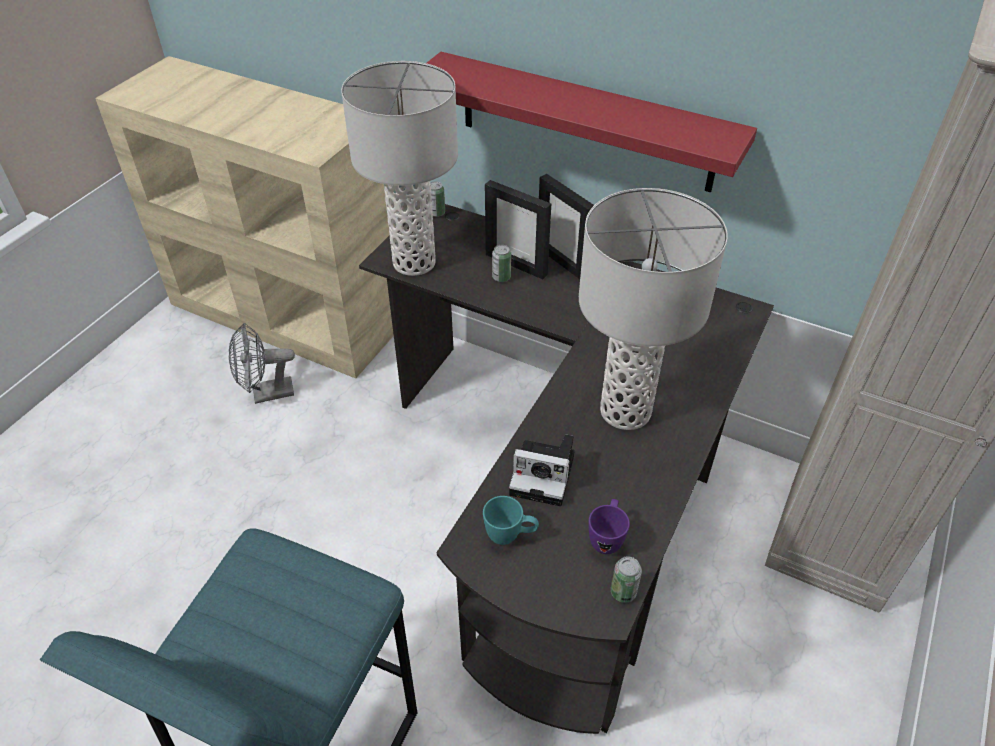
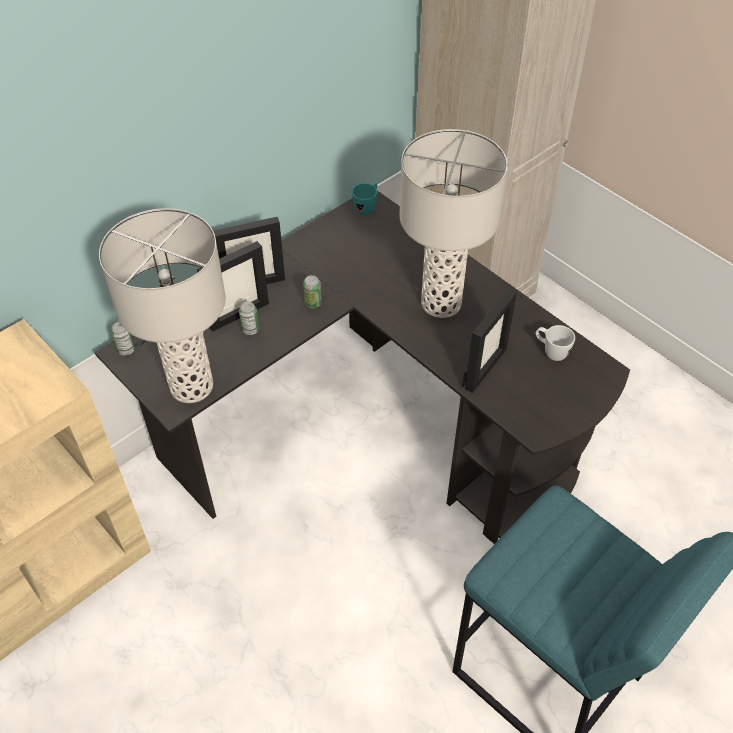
camera: 70 degrees left, 5 degrees up
grey fan [229,323,295,404] -> none
red shelf [427,52,757,192] -> none
turquoise mug [483,496,539,545] -> turquoise mug moved to [352,183,377,215]
camera [509,435,575,506] -> picture frame [462,289,517,393]
purple mug [589,499,630,554] -> white mug [536,325,575,361]
can [611,556,642,603] -> can moved to [303,275,322,308]

